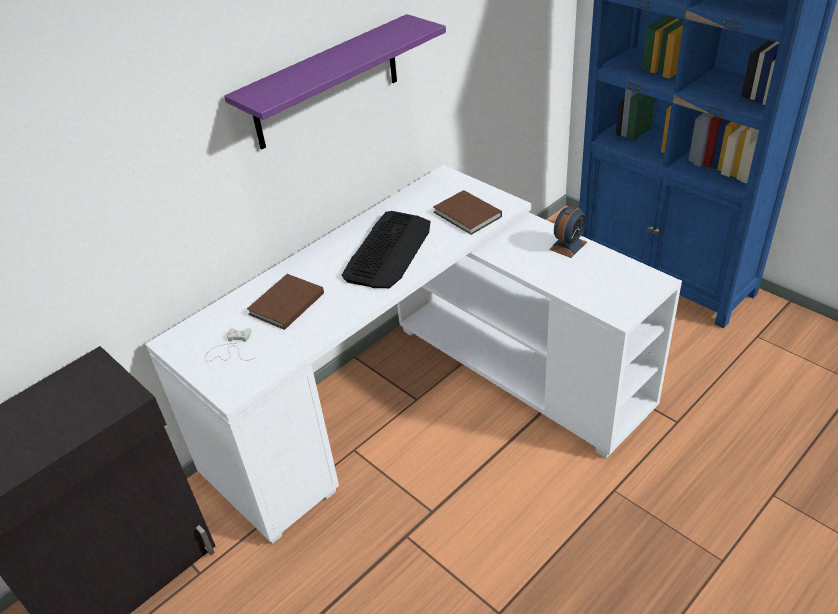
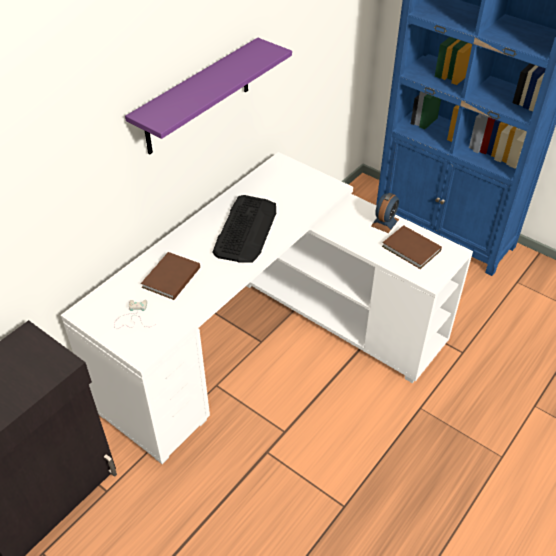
camera: 10 degrees left, 5 degrees up
brown book [433,190,502,235] -> brown book moved to [382,225,442,269]

